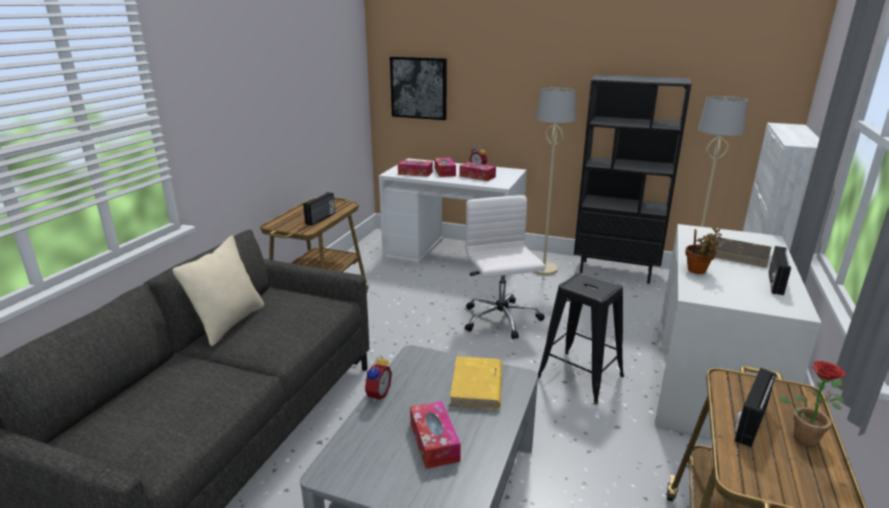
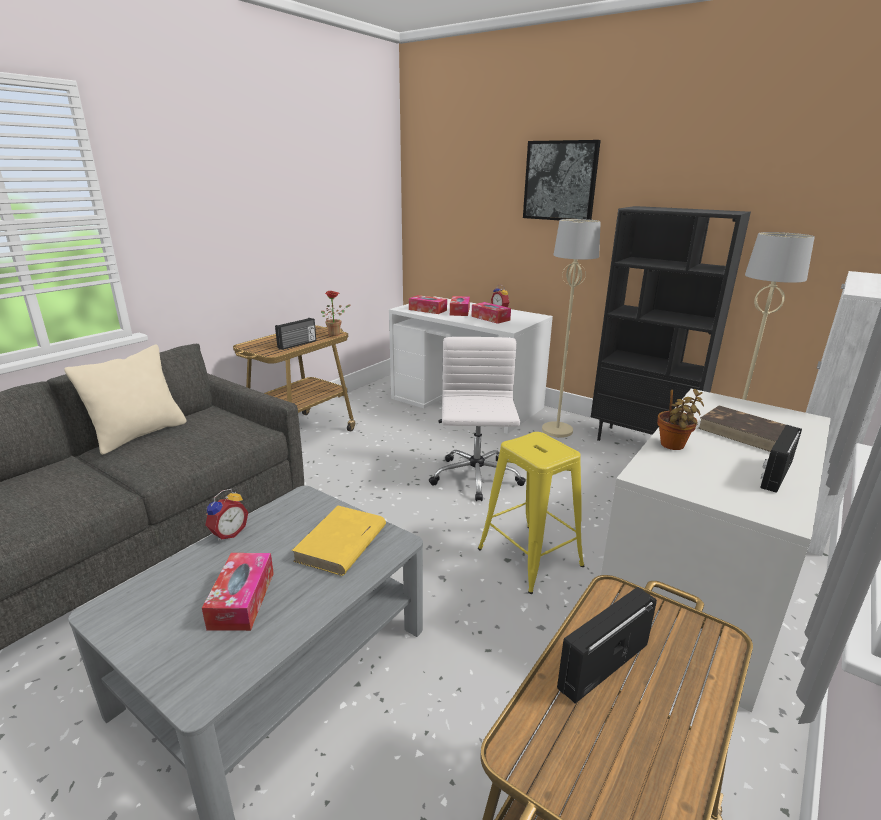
camera: 15 degrees right, 0 degrees up
picture [390,56,447,120] -> picture moved to [523,140,601,220]
black stool [538,273,624,404] -> yellow stool [478,432,584,594]
potted plant [779,361,846,447] -> potted plant moved to [321,291,351,336]

